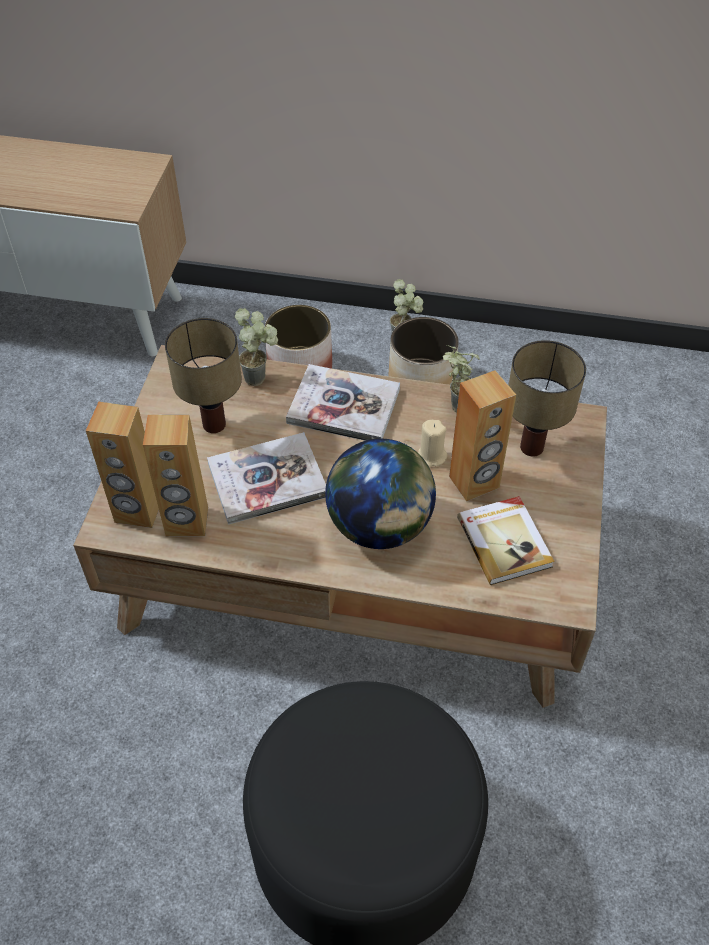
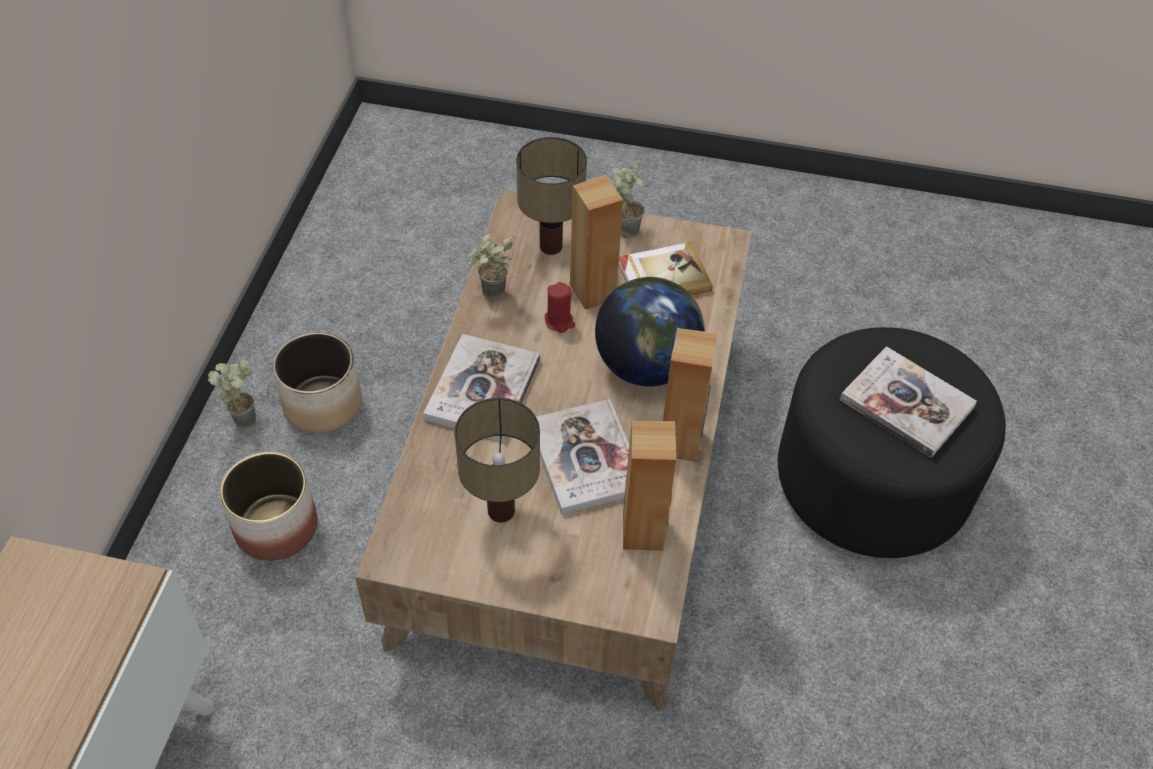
camera: 90 degrees left, 0 degrees up
brown speaker [86,402,159,528] -> brown speaker moved to [663,328,718,462]
potted plant [235,308,278,386] -> potted plant moved to [612,161,645,239]
beige candle [418,420,447,468] -> red candle [545,282,575,333]
none -> book [840,346,977,458]

